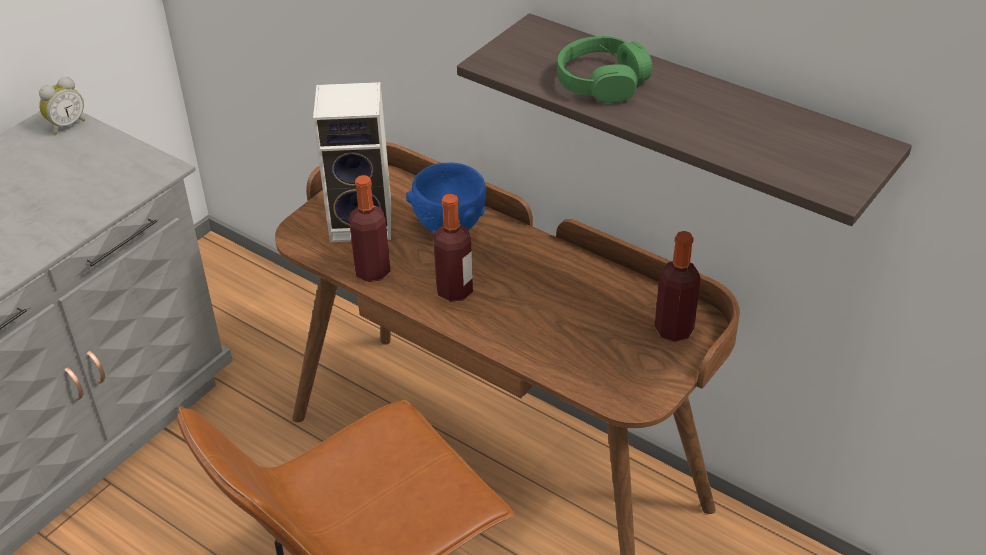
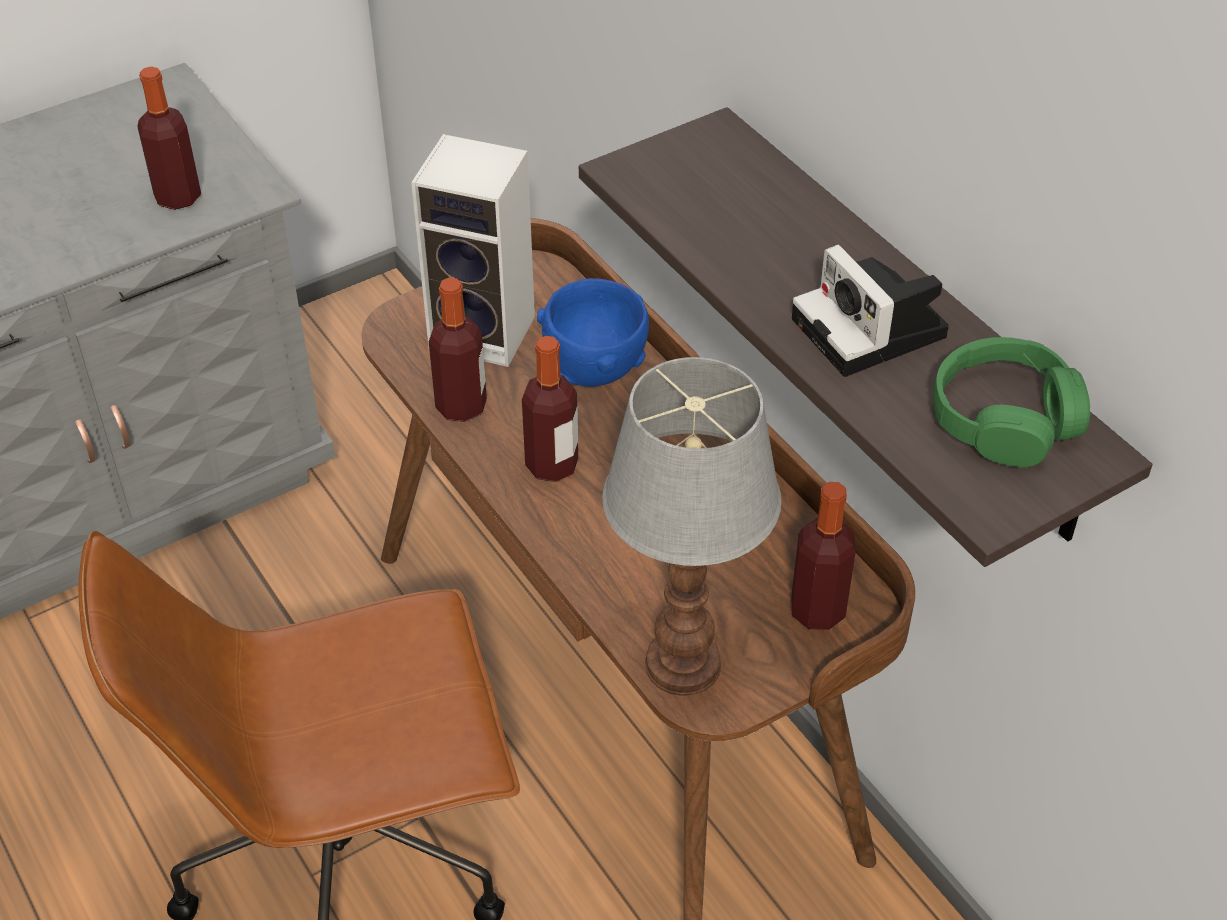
camera: 20 degrees right, 5 degrees up
alarm clock [39,76,85,135] -> none
green headphones [557,36,652,103] -> green headphones moved to [933,337,1090,467]
none -> bottle [137,66,201,210]
none -> table lamp [602,357,781,696]
none -> camera [792,245,949,377]

